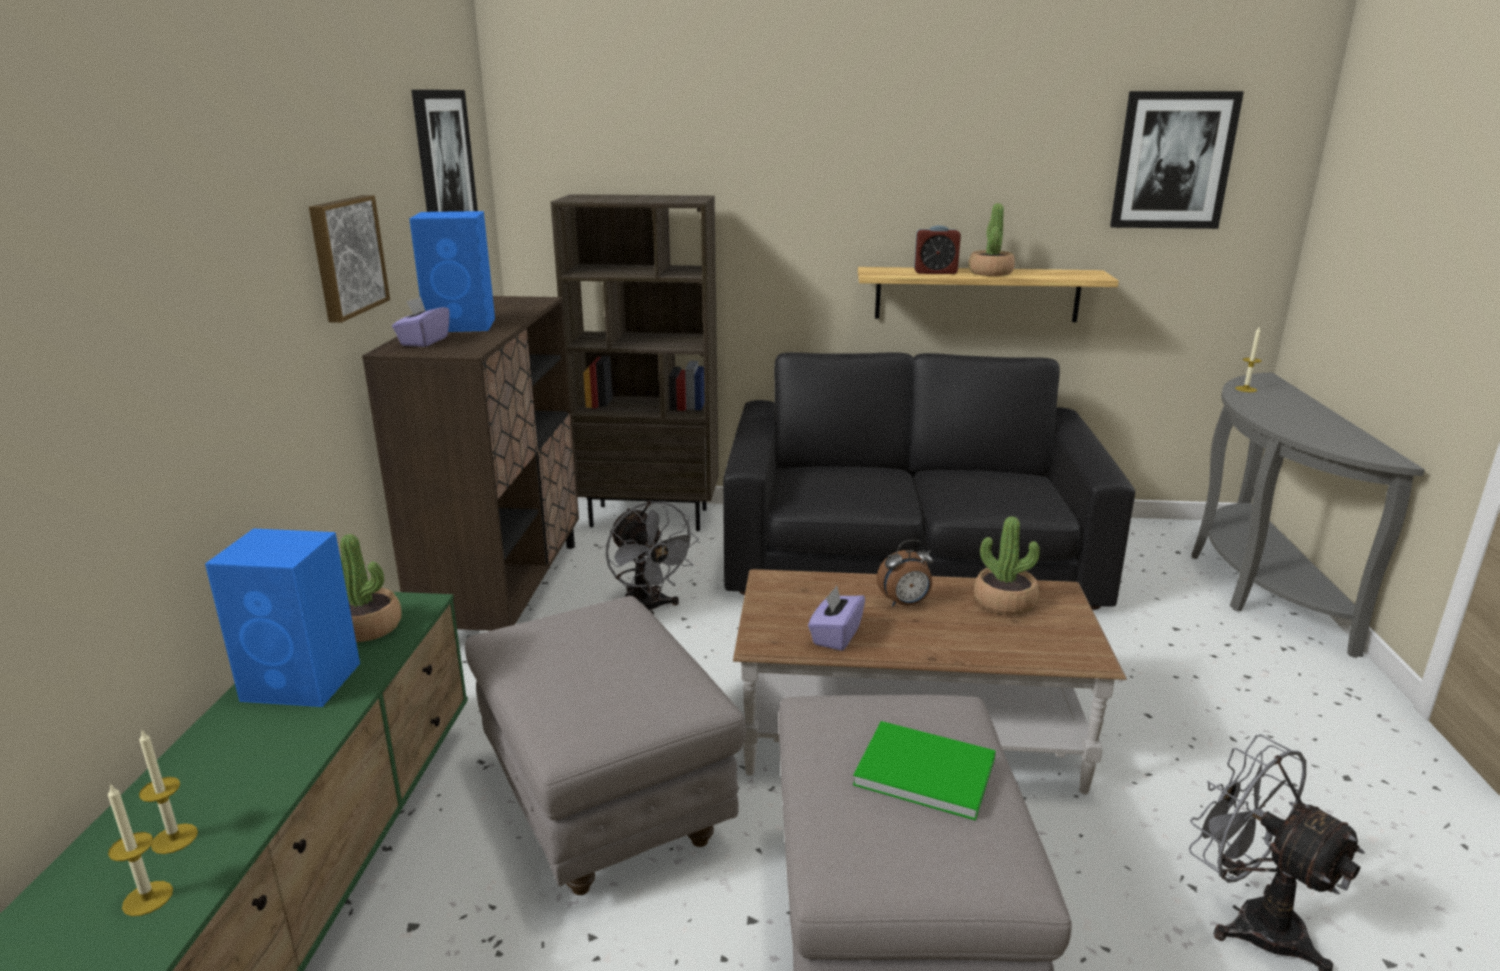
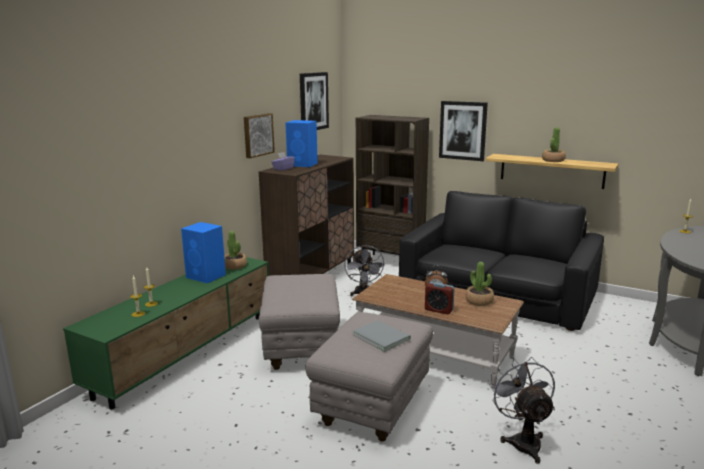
camera: 25 degrees right, 5 degrees down
purple tissue box [808,585,865,651] -> none
green book [853,721,996,820] -> grey book [353,320,411,352]
alarm clock [914,225,961,274] -> alarm clock moved to [425,282,455,314]
picture [1110,91,1244,229] -> picture moved to [439,101,488,161]

